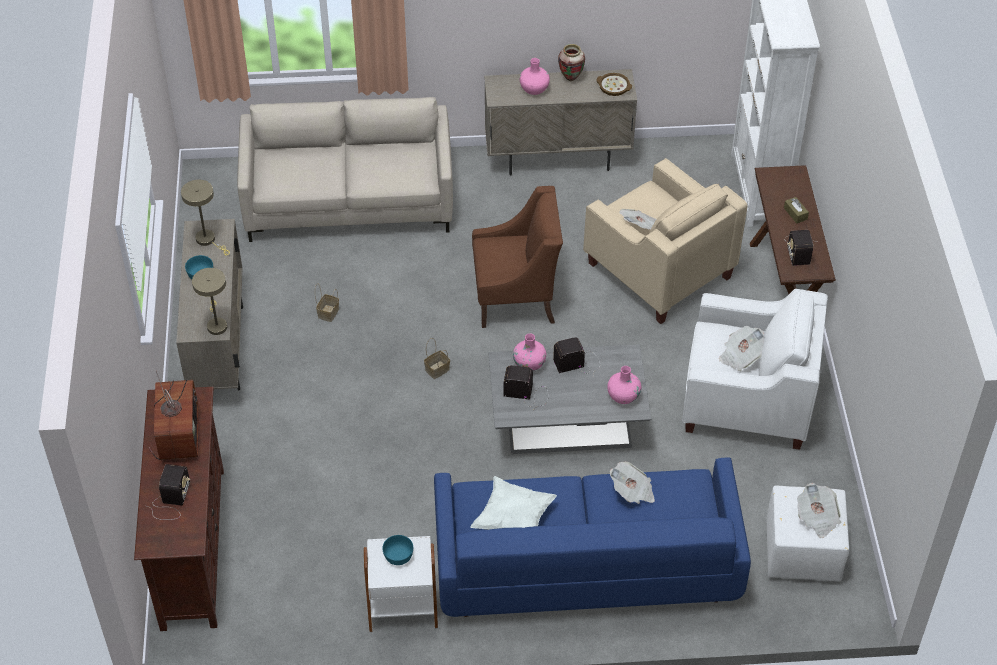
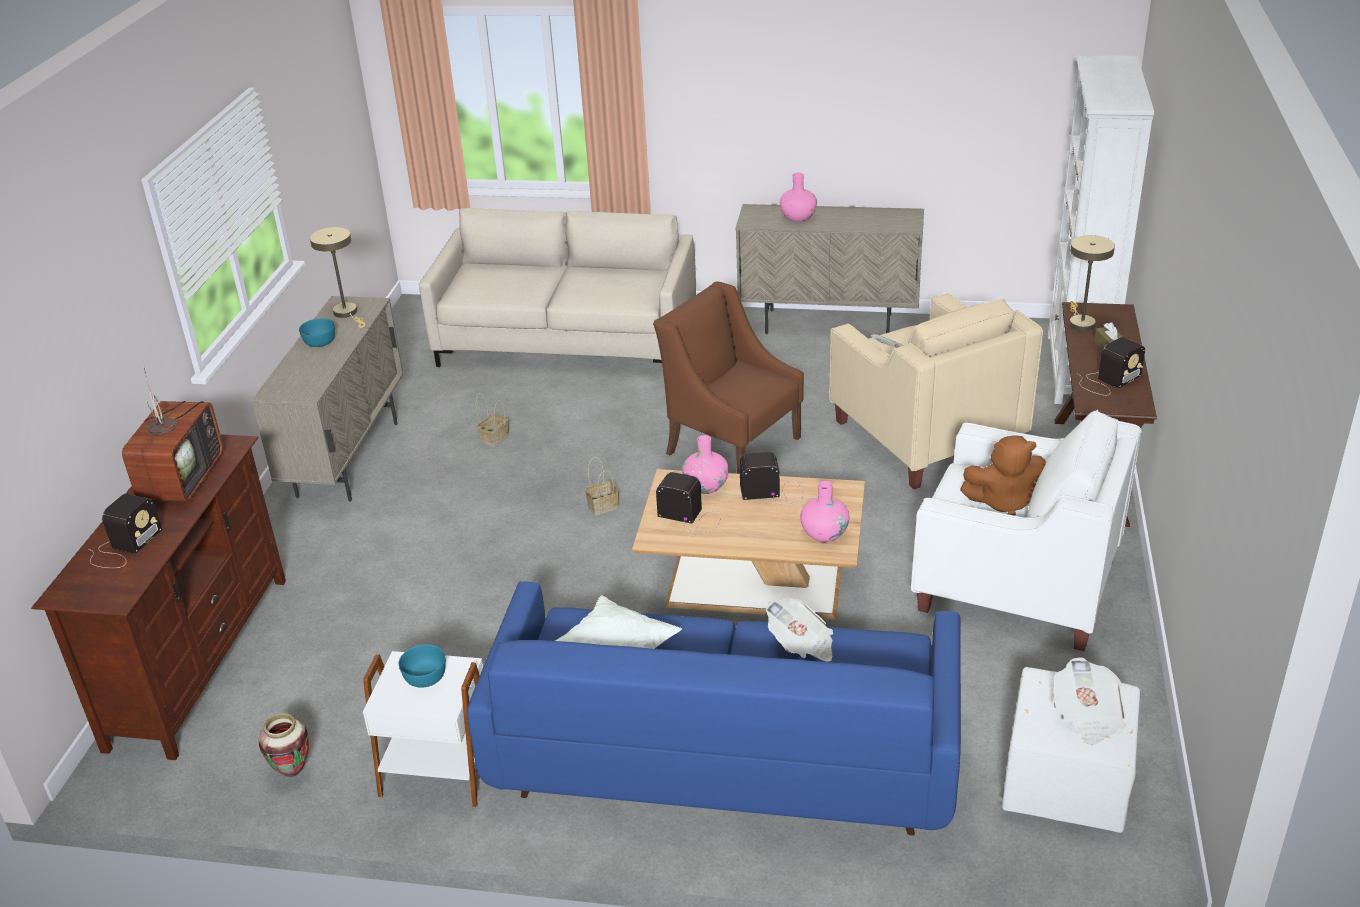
camera: 15 degrees right, 15 degrees down
beige table lamp [192,268,227,335] -> beige table lamp moved to [1069,235,1115,331]
brown armchair [472,186,563,328] -> brown armchair turned 150 degrees counterclockwise [653,281,804,474]
grey coffee table [488,344,651,454] -> brown coffee table [632,469,865,620]
vase [558,44,585,81] -> vase moved to [259,713,309,777]
bowl [596,73,632,96] -> none
newspaper [719,326,764,371] -> brown plush toy [960,435,1046,516]
radio [784,230,813,266] -> radio turned 135 degrees counterclockwise [1078,337,1145,395]

